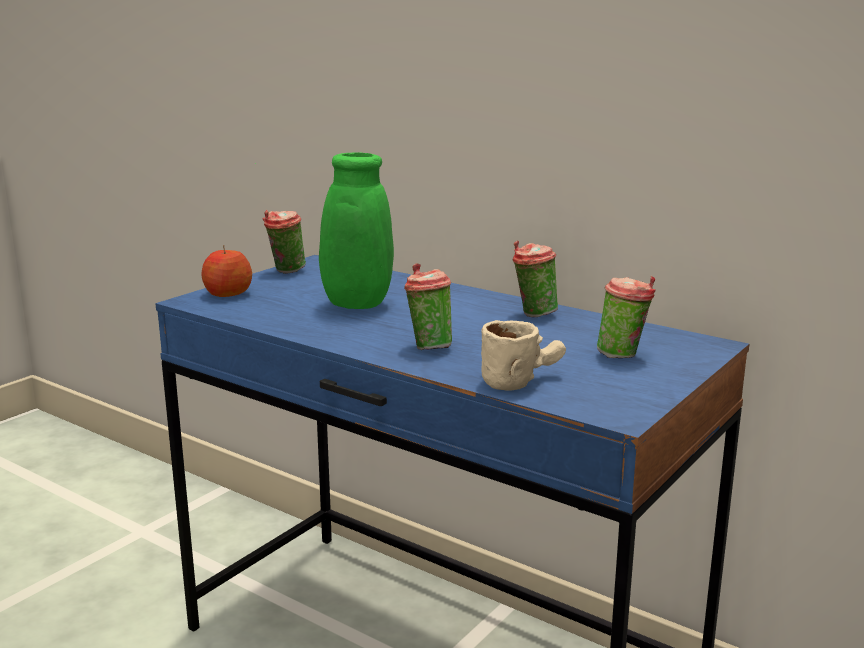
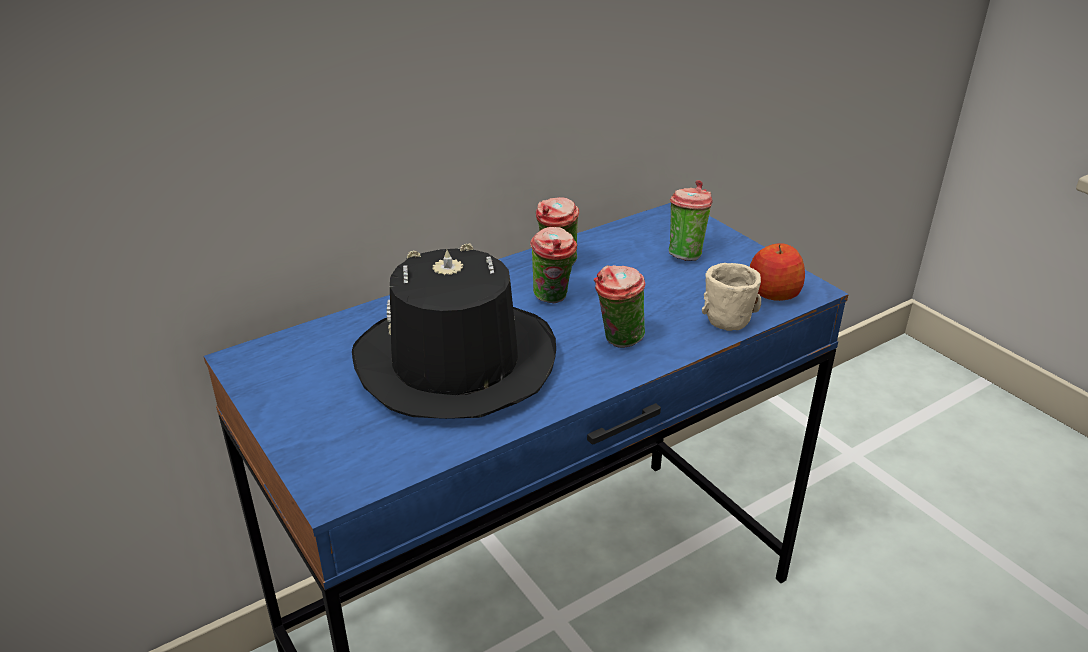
camera: 70 degrees left, 15 degrees up
apple [201,245,252,297] -> apple moved to [750,243,805,301]
green vase [256,152,394,309] -> black hat [352,243,556,419]
cup [263,210,306,274] -> cup moved to [530,227,577,303]

